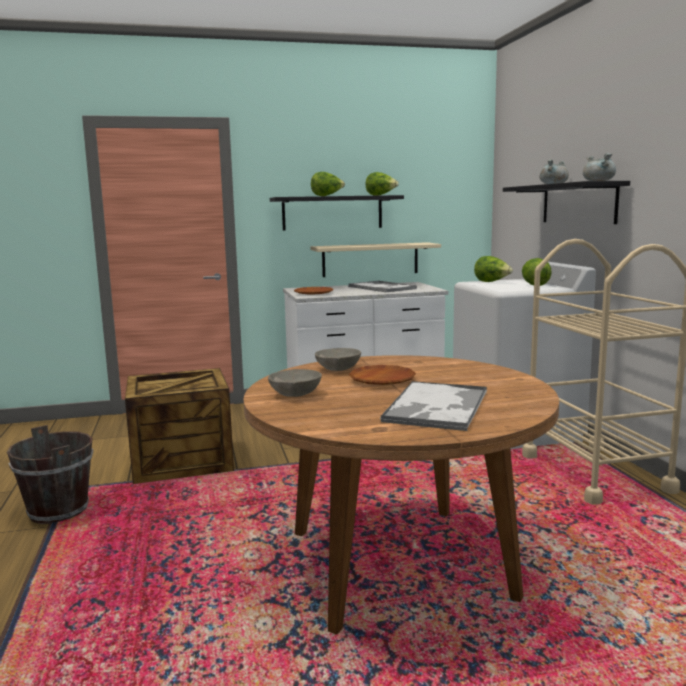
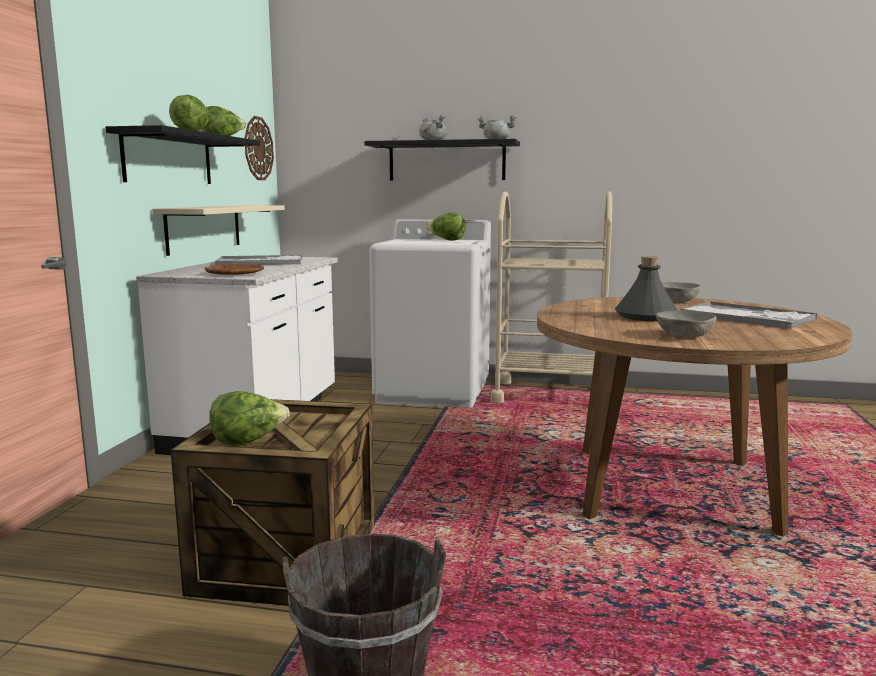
camera: 65 degrees left, 0 degrees up
grey bowl [315,348,361,371] -> grey bowl moved to [662,282,701,302]
brown plate [349,365,416,385] -> grey bottle [615,256,677,321]
lettuce [474,256,513,282] -> lettuce moved to [209,391,290,446]
none -> wall clock [245,116,274,180]

